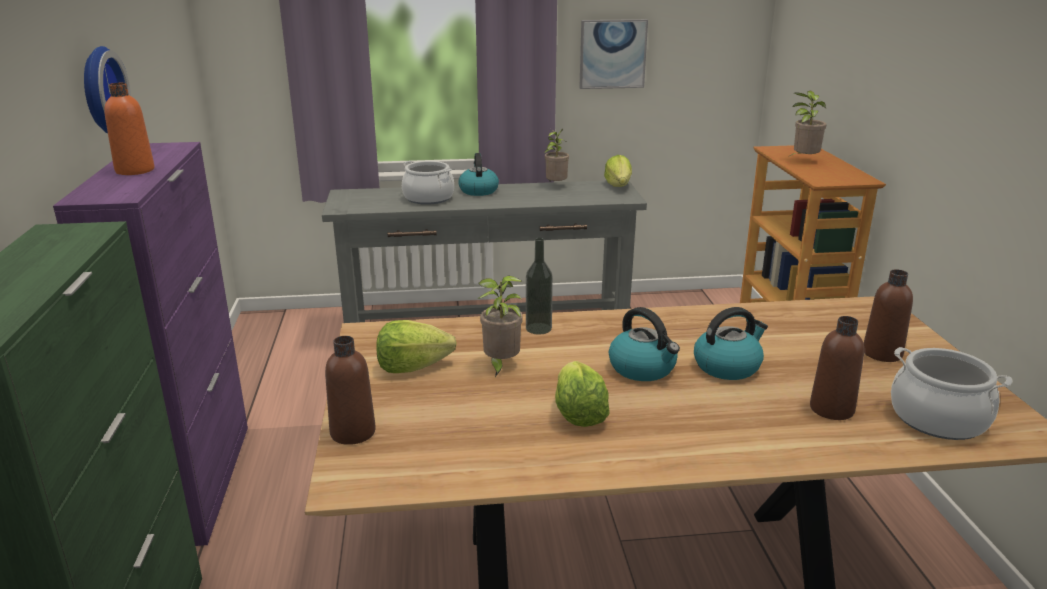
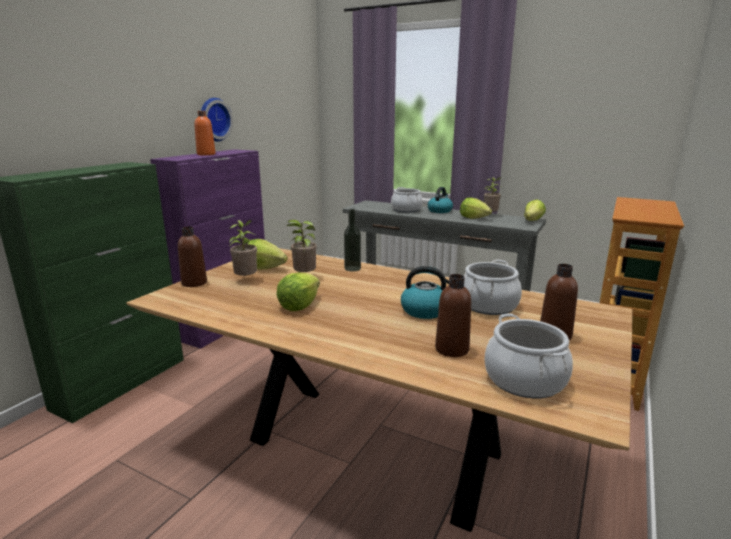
camera: 35 degrees right, 5 degrees down
picture [579,19,648,89] -> none
kettle [609,307,680,381] -> none
potted plant [787,91,826,158] -> potted plant moved to [229,220,257,276]
none -> lettuce [460,198,492,219]
none -> cooking pot [464,259,522,315]

